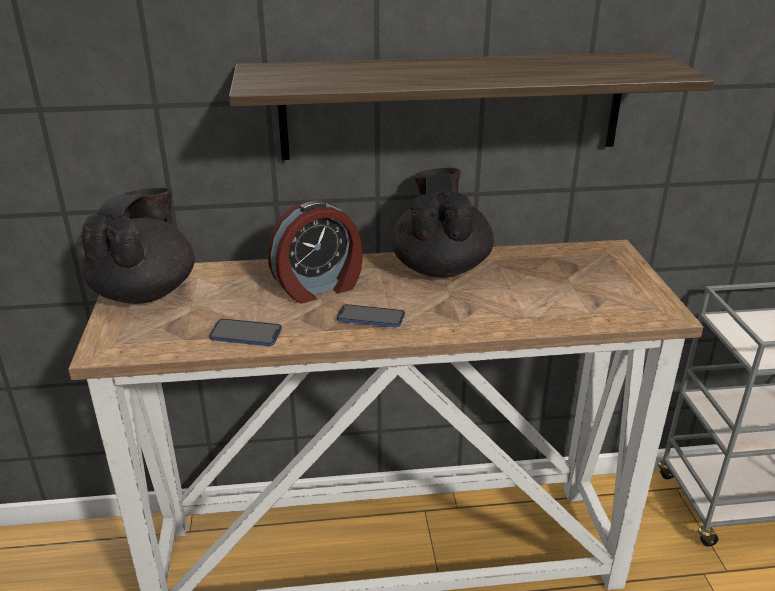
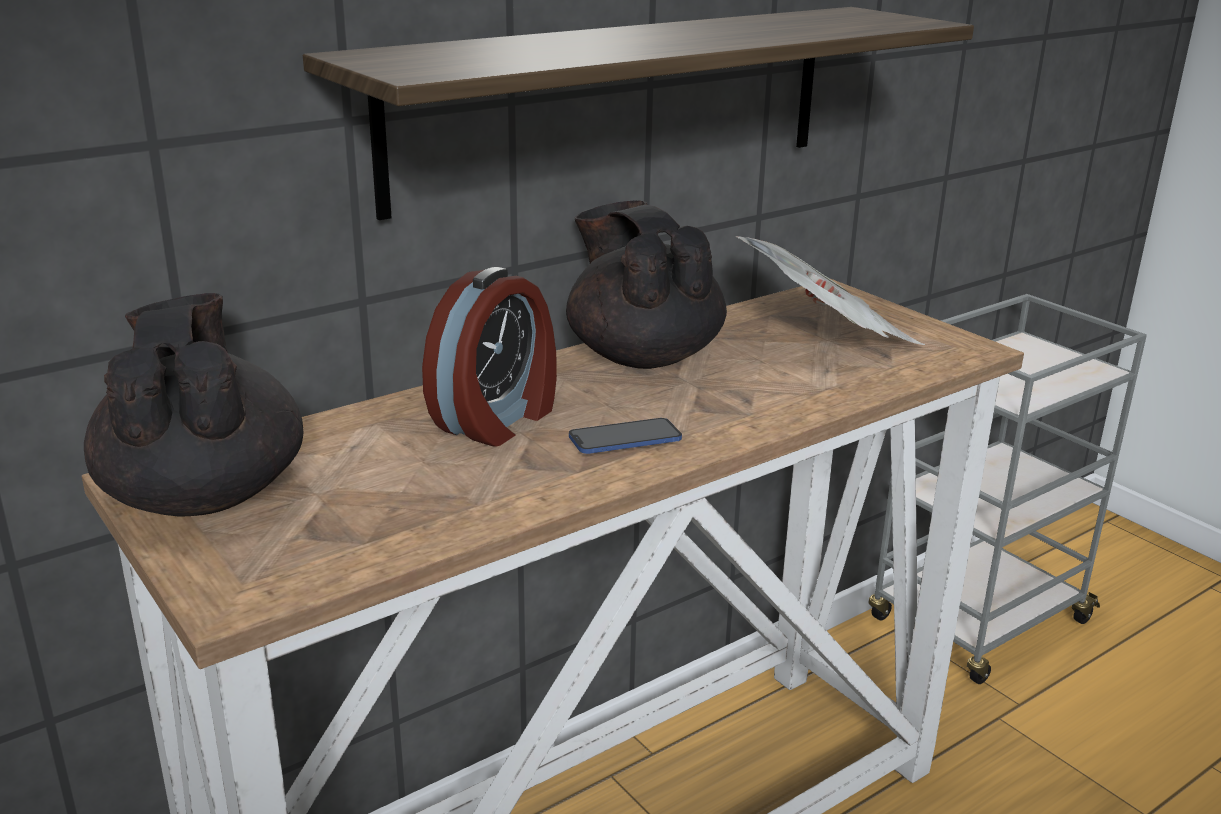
camera: 30 degrees left, 5 degrees down
phone [209,318,282,346] -> none
none -> newspaper [735,236,925,345]

